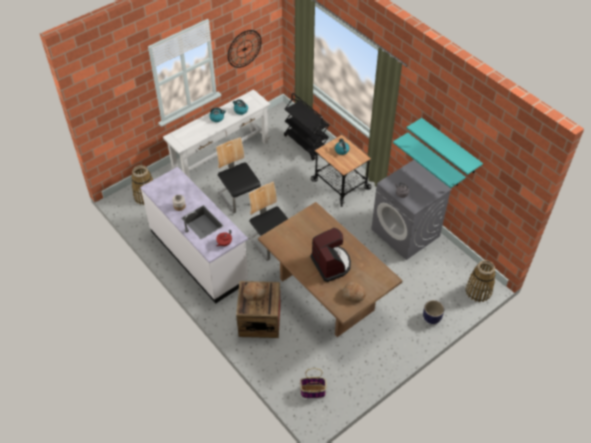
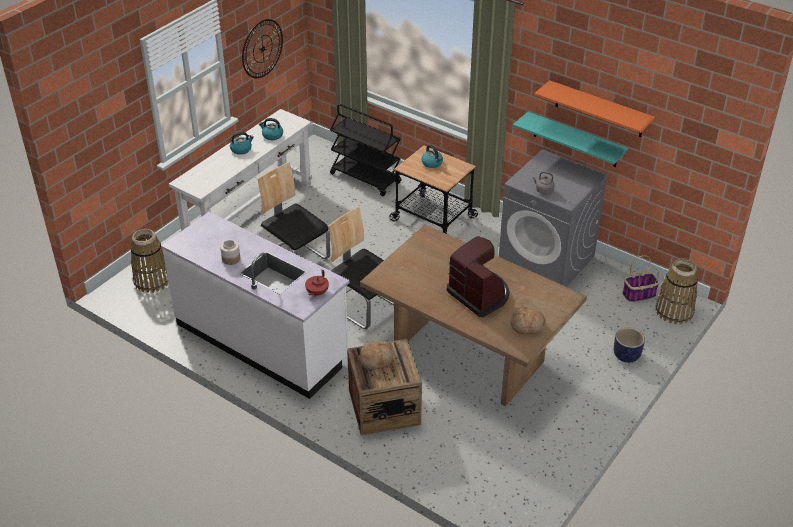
camera: 15 degrees left, 10 degrees down
basket [300,368,327,398] -> basket moved to [622,255,660,302]
turquoise shelf [406,118,483,175] -> orange shelf [534,80,655,137]

